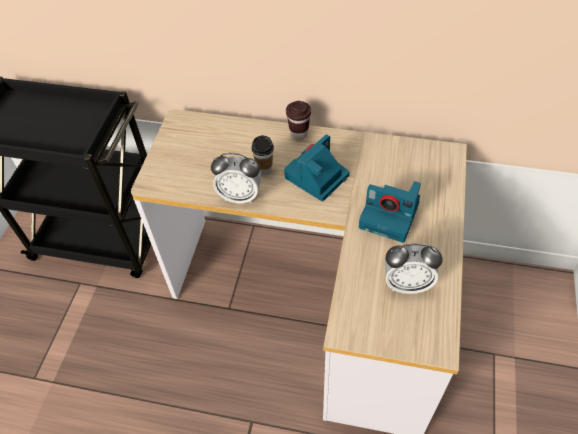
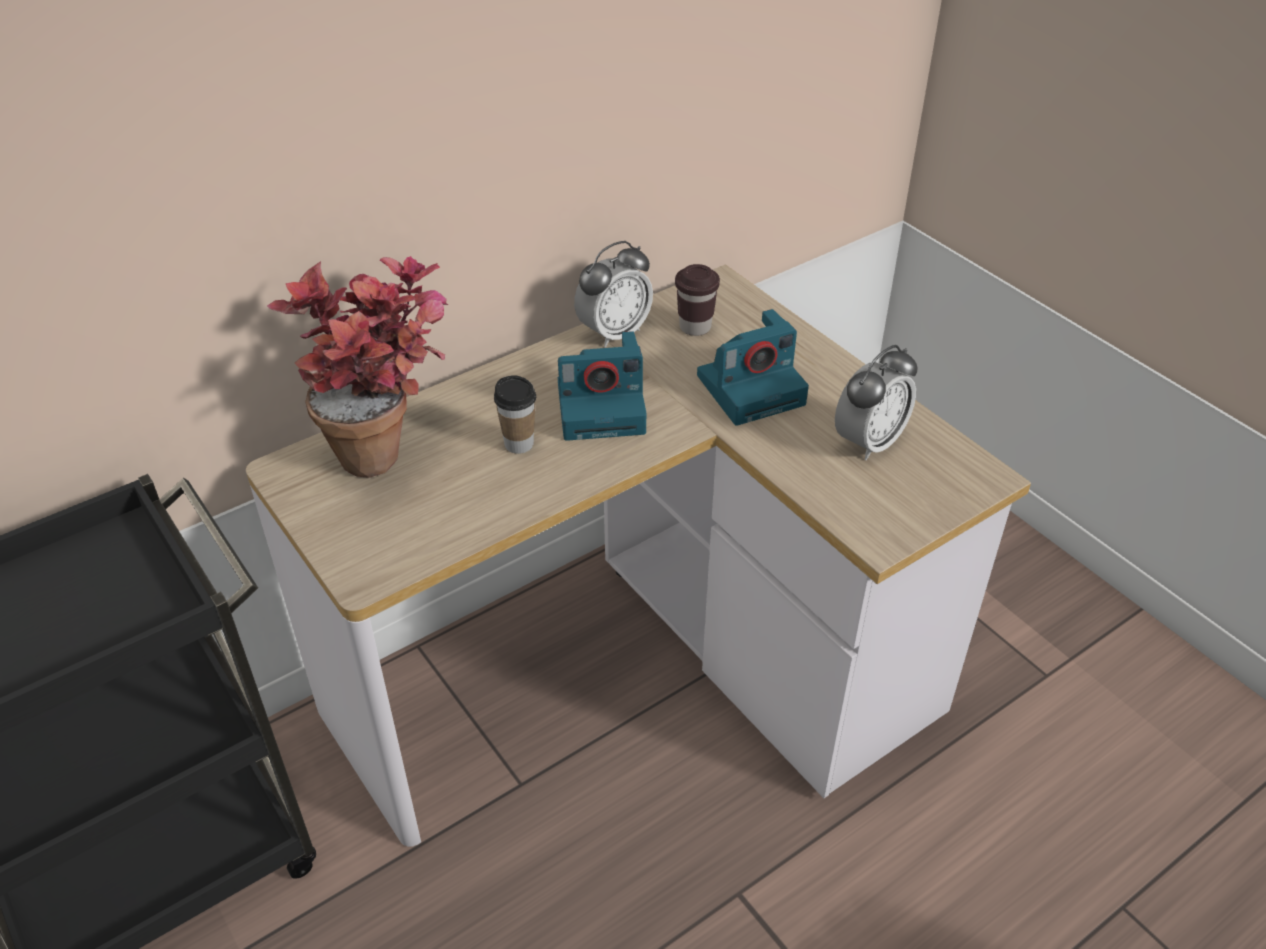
camera: 50 degrees left, 10 degrees down
alarm clock [211,153,261,203] -> alarm clock moved to [574,241,653,347]
camera [284,134,350,201] -> camera turned 90 degrees counterclockwise [558,331,647,441]
brown cup [286,101,311,140] -> brown cup moved to [675,264,720,336]
none -> potted plant [267,256,448,478]

